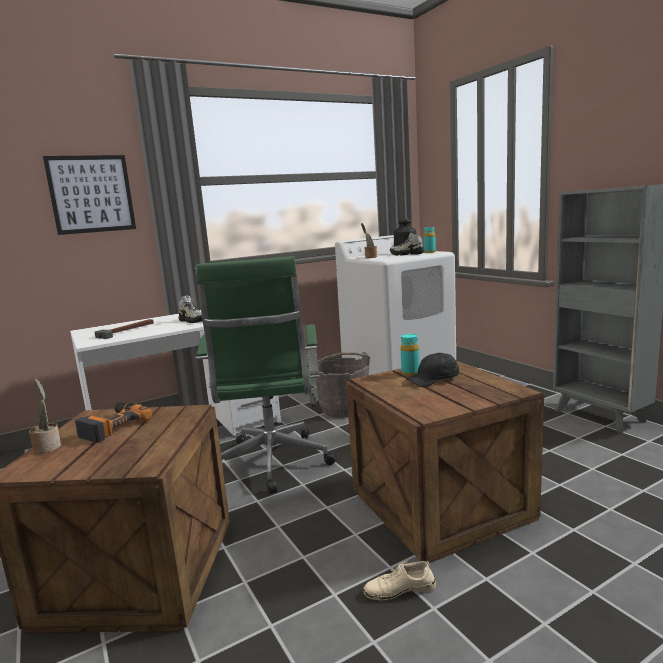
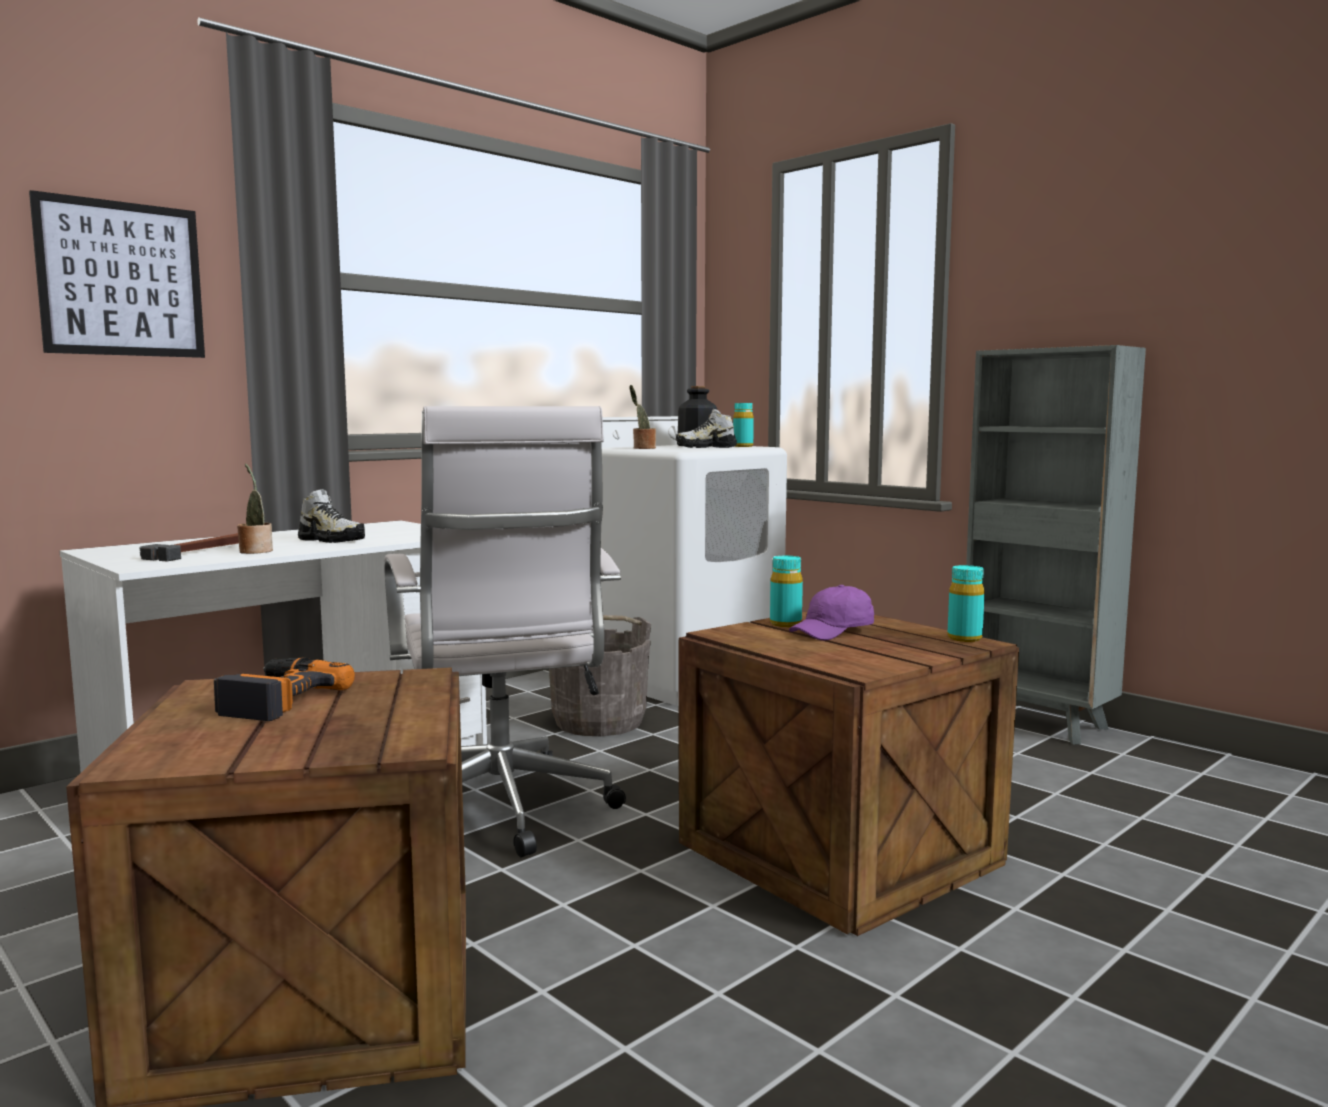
camera: 15 degrees left, 5 degrees down
potted plant [29,379,61,454] -> potted plant moved to [237,463,273,554]
green office chair [196,256,335,494] -> white office chair [384,406,626,857]
beige shoe [363,561,436,600] -> none
black cap [406,353,459,387] -> purple cap [789,585,874,641]
none -> turquoise bottle [948,565,985,642]

